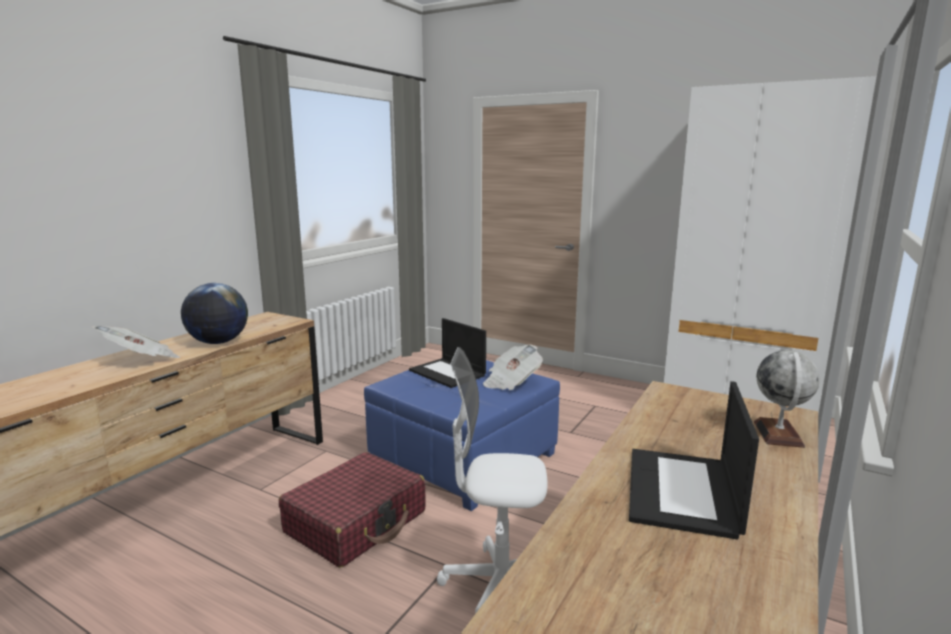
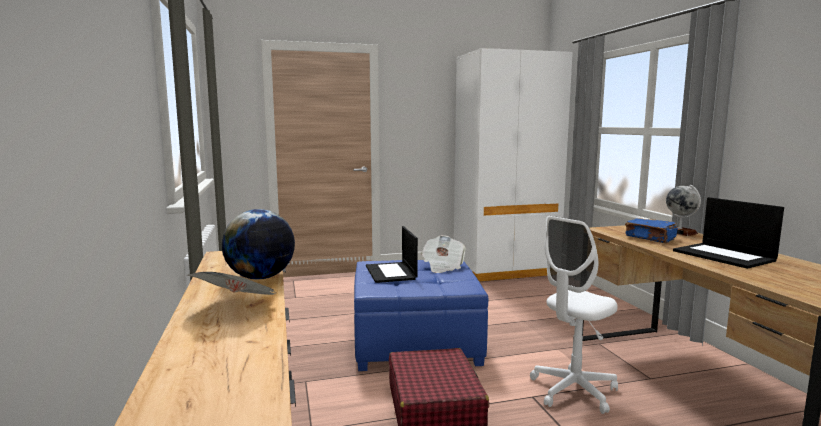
camera: 45 degrees left, 5 degrees down
laptop [409,318,486,388] -> laptop turned 75 degrees clockwise [366,226,418,283]
none -> blue book [625,218,678,243]

